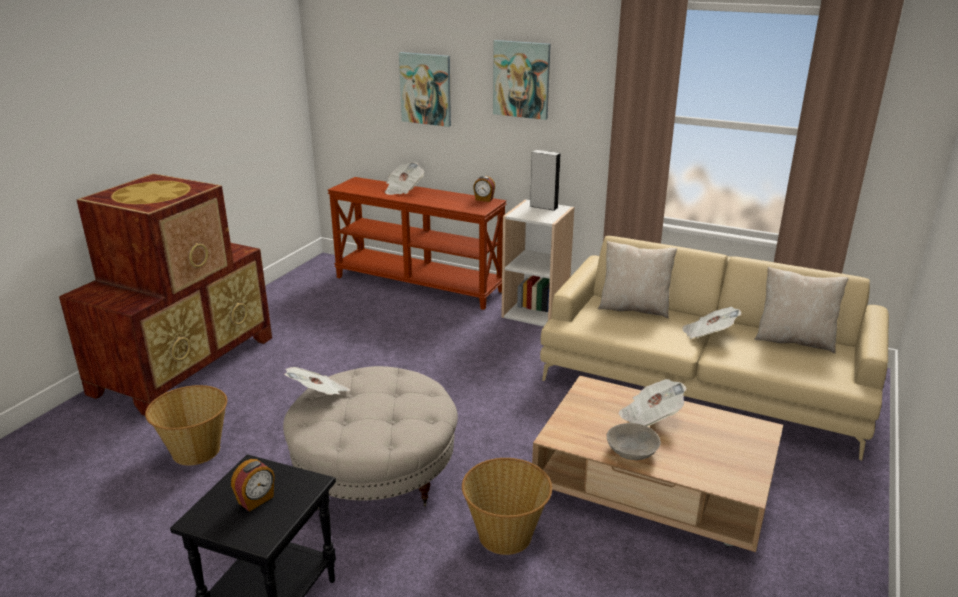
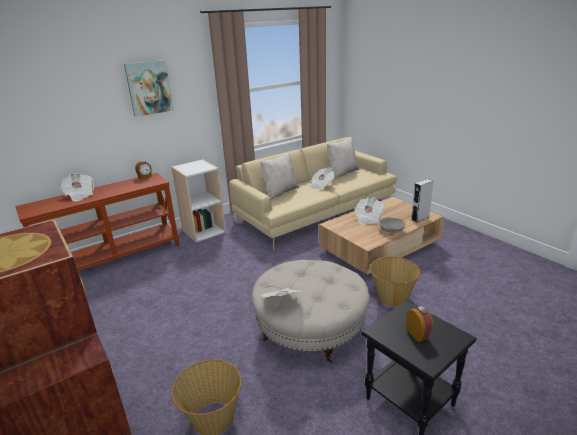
camera: 60 degrees left, 0 degrees up
picture [399,52,451,127] -> none
grey speaker [530,150,561,211] -> grey speaker moved to [411,179,434,222]

